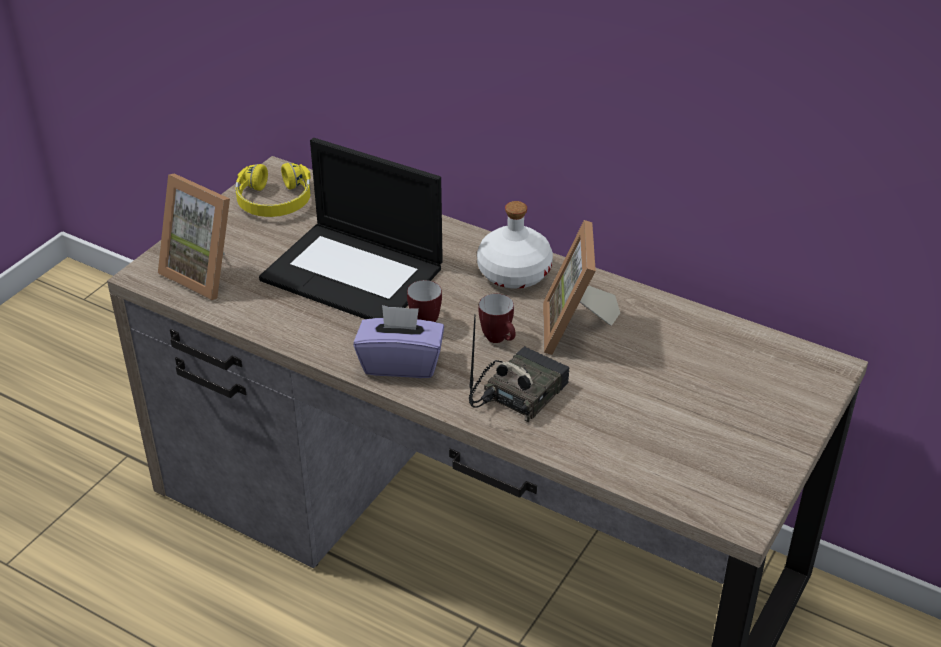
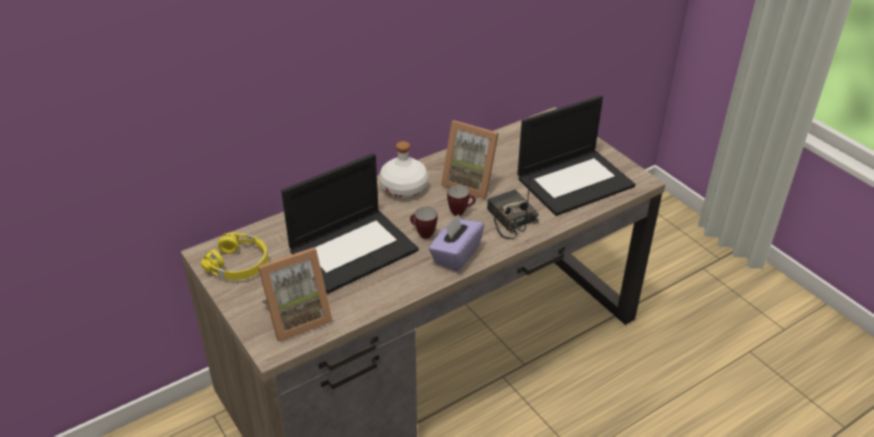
camera: 65 degrees left, 0 degrees up
none -> laptop [517,95,635,216]

